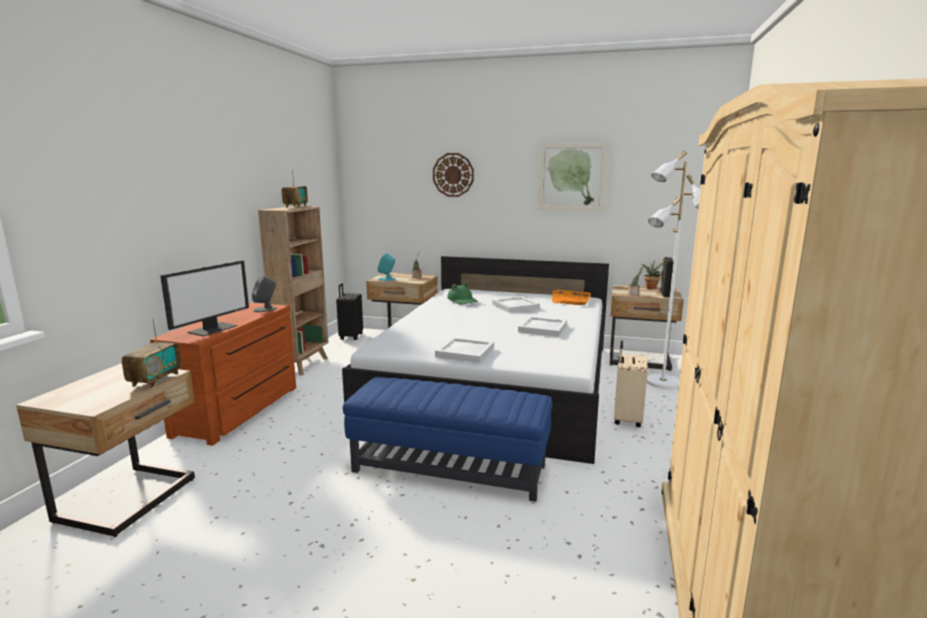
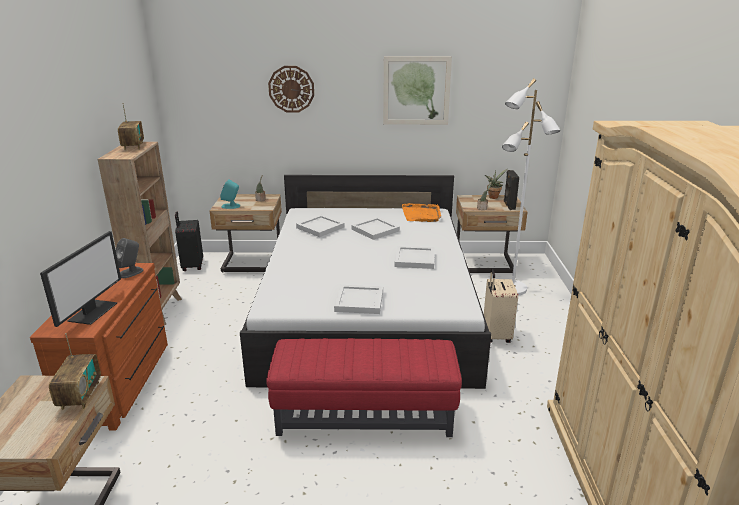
camera: 15 degrees left, 10 degrees up
blue ottoman [343,377,552,502] -> red ottoman [266,338,462,437]
green hat [447,283,478,304] -> white tray [296,215,345,237]

